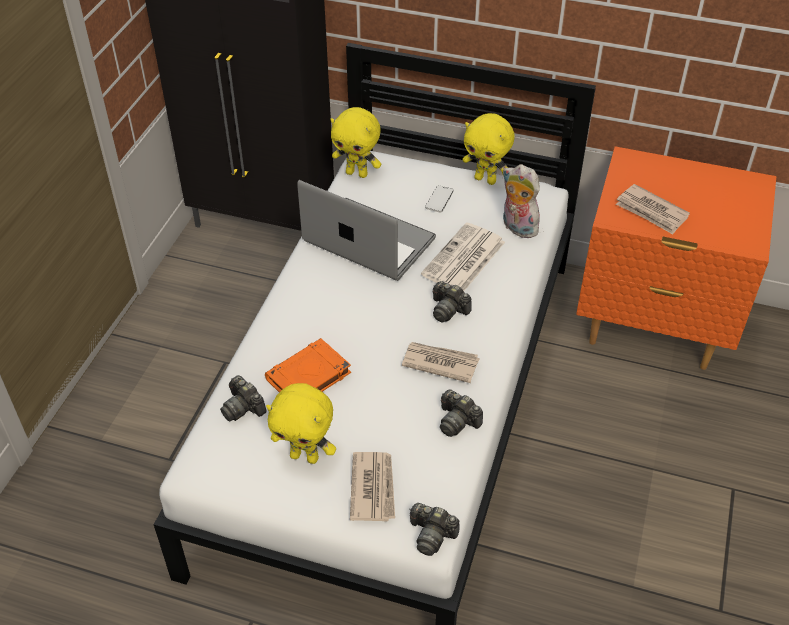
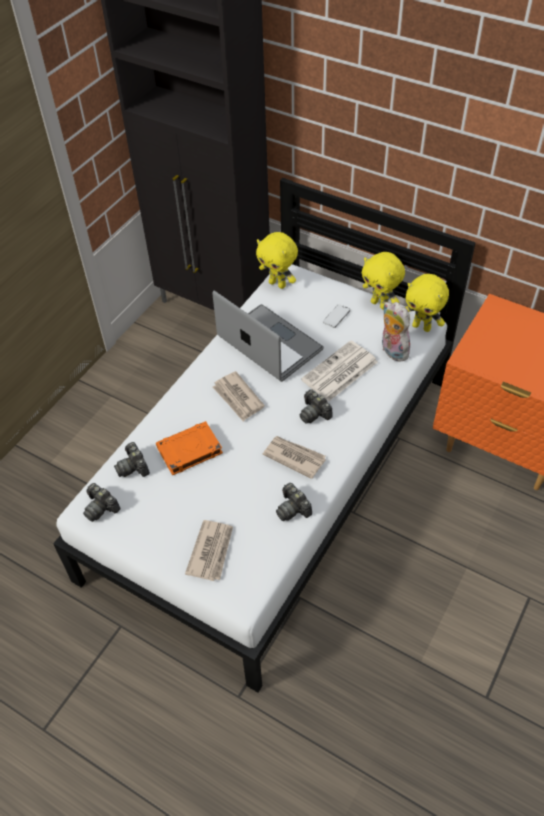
camera: 15 degrees right, 5 degrees up
yellow plush toy [266,383,336,464] -> yellow plush toy moved to [406,274,449,332]
camera [409,503,459,556] -> camera moved to [83,483,121,522]
newspaper [616,184,690,234] -> newspaper moved to [213,371,265,421]

